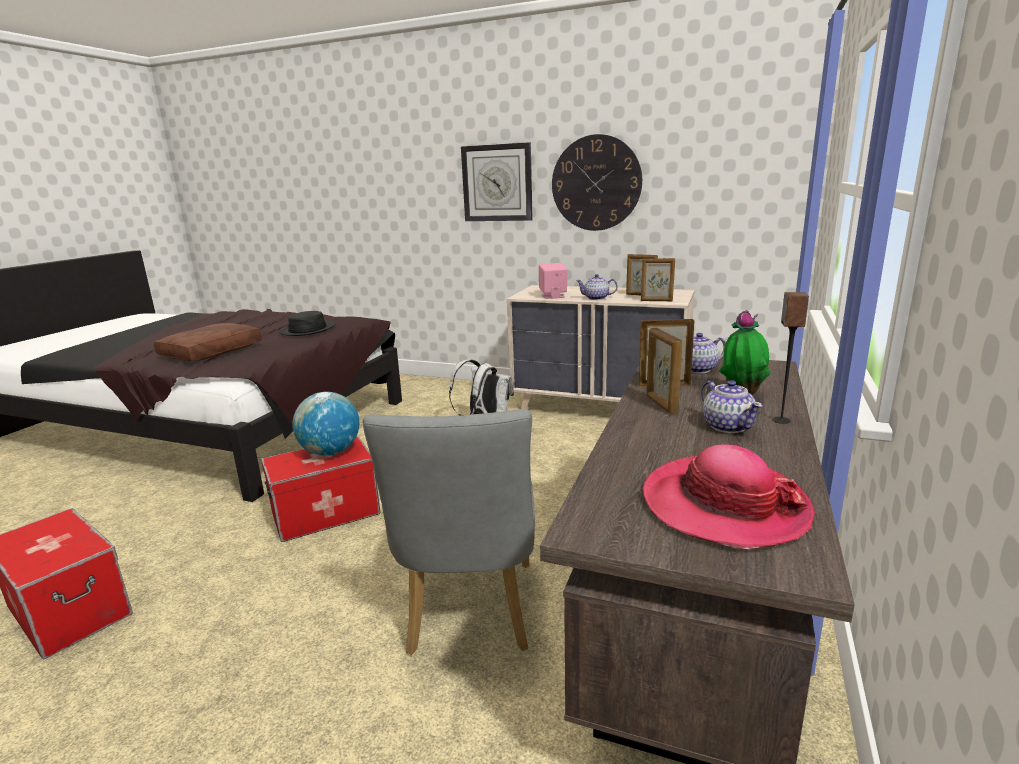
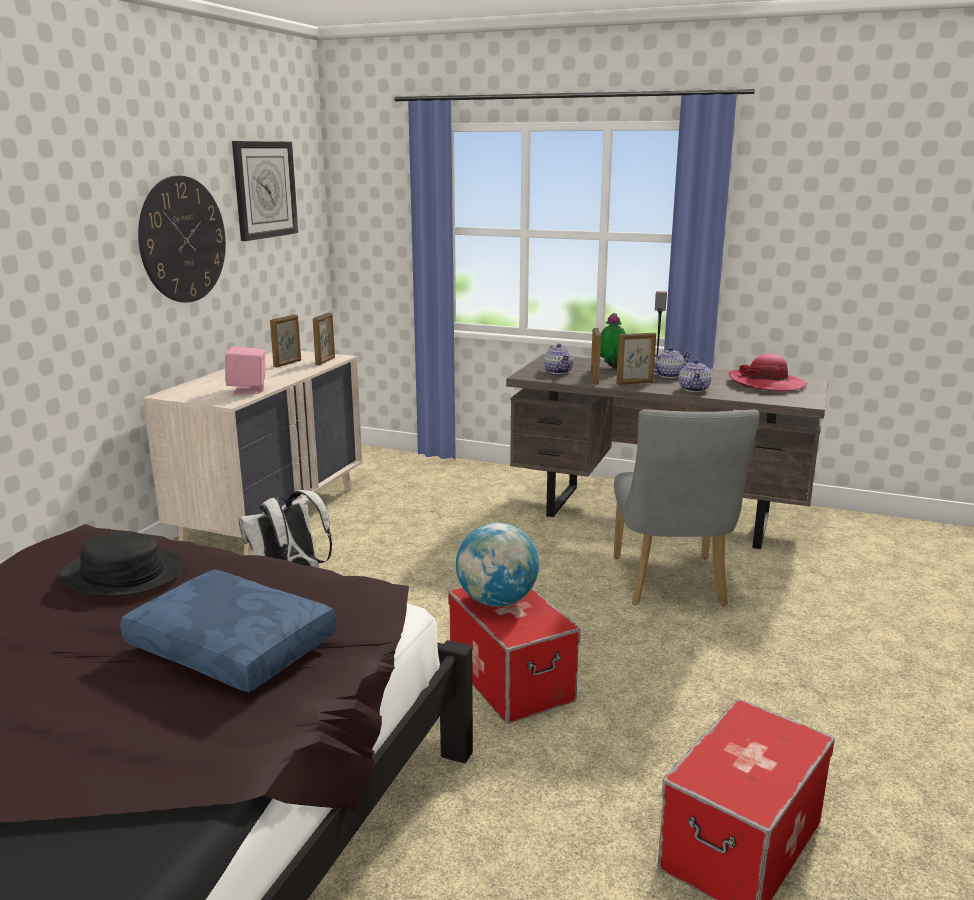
camera: 90 degrees left, 0 degrees up
brown pillow [154,323,262,361] -> blue pillow [120,570,337,692]
grey chair [363,409,535,655] -> grey chair turned 90 degrees clockwise [614,409,760,606]
wall clock [461,142,533,221] -> wall clock moved to [232,141,298,241]
teapot [576,274,618,300] -> teapot moved to [679,359,712,392]

